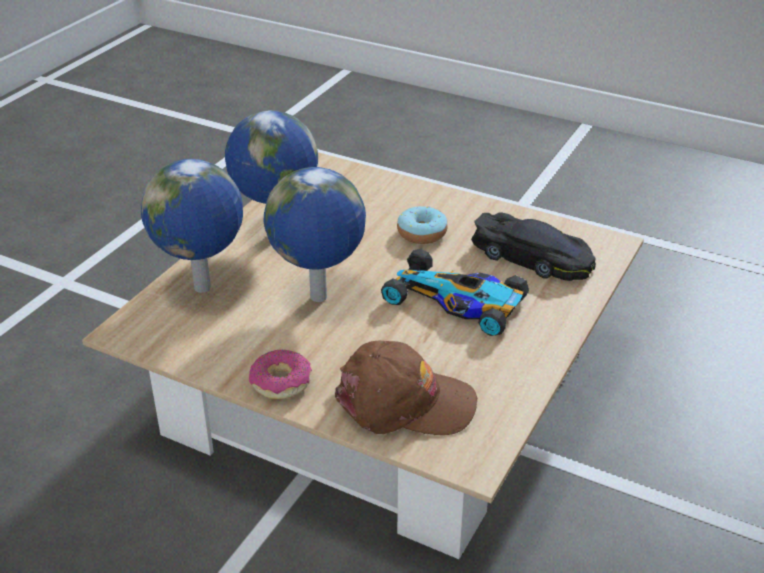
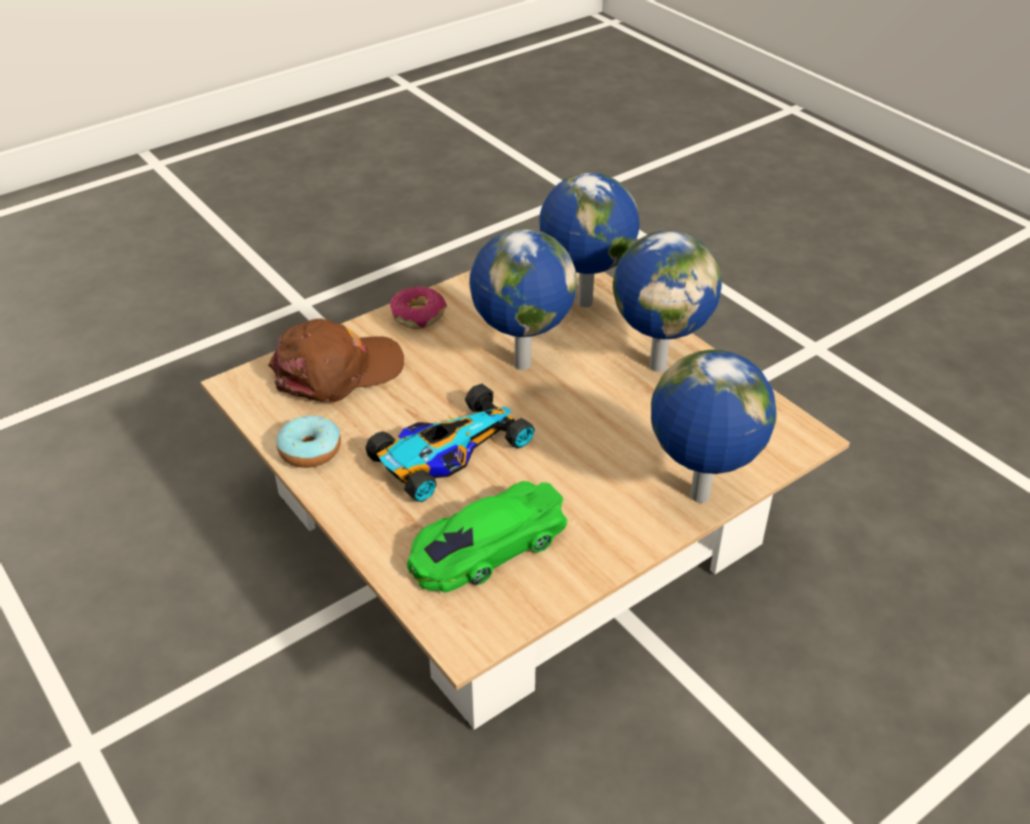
camera: 115 degrees right, 5 degrees up
brown cap [335,341,478,435] -> brown cap turned 150 degrees counterclockwise [268,319,404,403]
donut [397,206,448,244] -> donut moved to [276,415,341,468]
black toy car [471,212,596,281] -> green toy car [407,481,567,593]
none -> globe [651,349,777,503]

